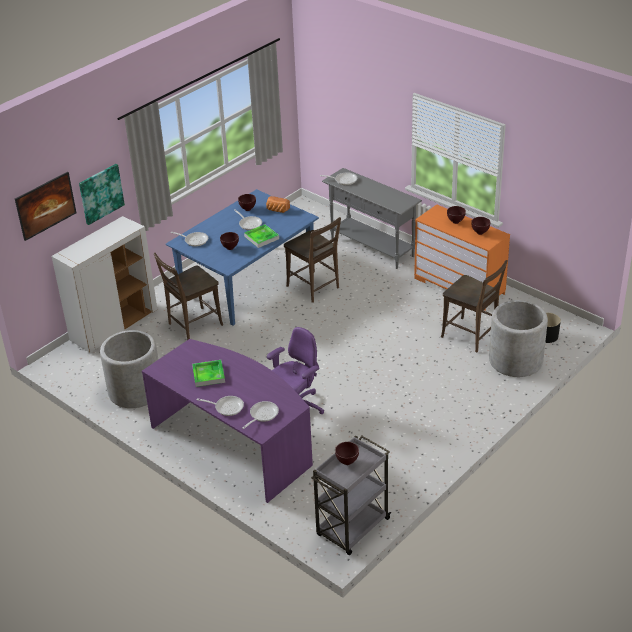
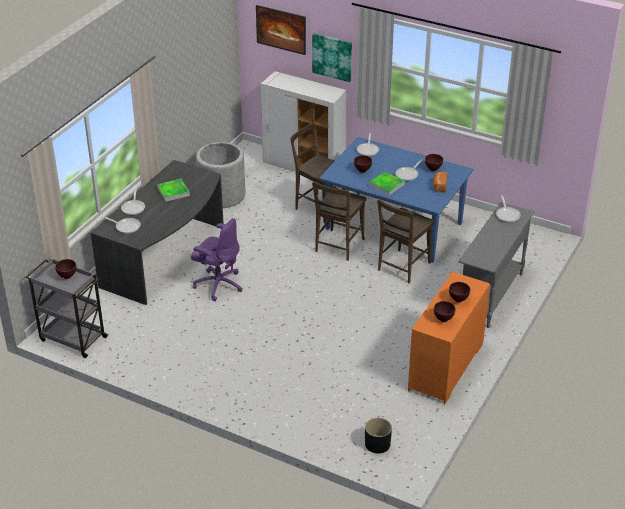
camera: 75 degrees right, 0 degrees up
purple desk [142,339,313,503] -> grey desk [90,160,224,305]
brown chair [441,260,508,352] -> brown chair moved to [312,182,366,261]
grey planter [489,300,548,377] -> none

